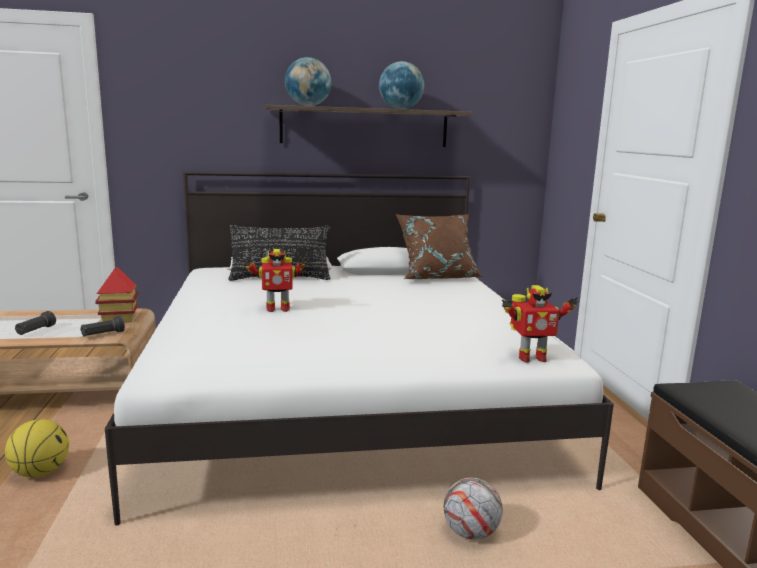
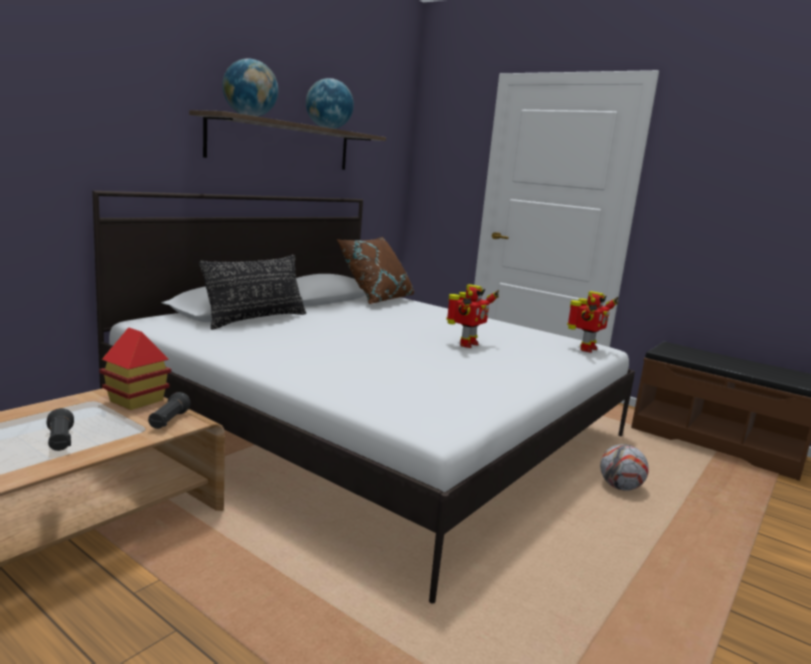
camera: 45 degrees left, 0 degrees up
basketball [5,419,69,478] -> none
toy robot [242,249,306,312] -> toy robot moved to [446,284,499,348]

